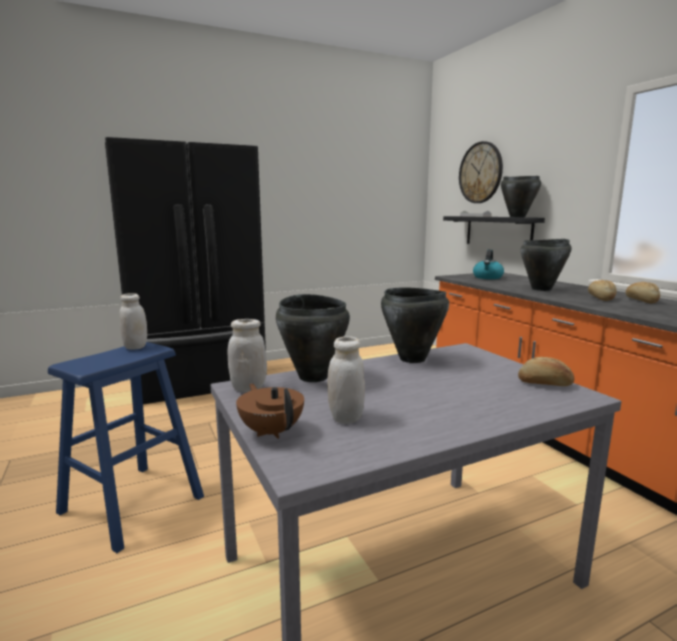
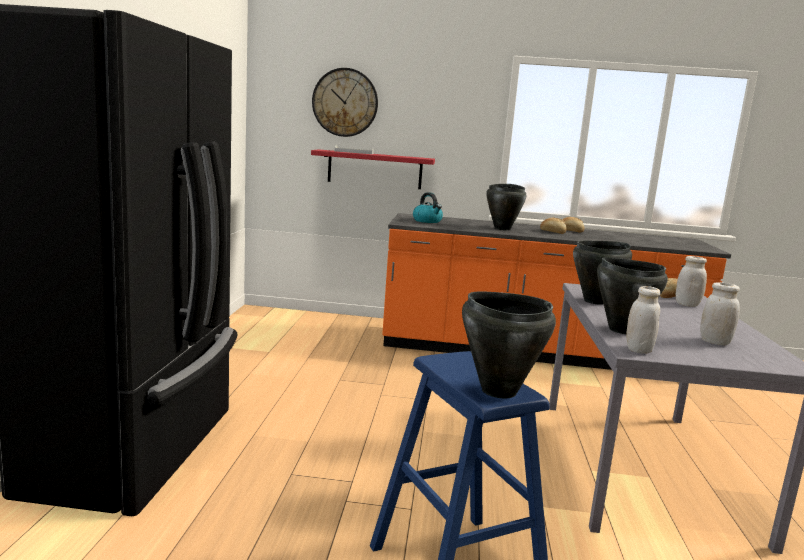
camera: 60 degrees left, 0 degrees up
white jar [120,293,147,350] -> white jar moved to [676,256,707,307]
brown teapot [236,383,304,439] -> none
black shelf [443,216,545,244] -> red shelf [311,149,435,189]
black cooking pot [501,176,541,217] -> black cooking pot moved to [462,292,556,399]

